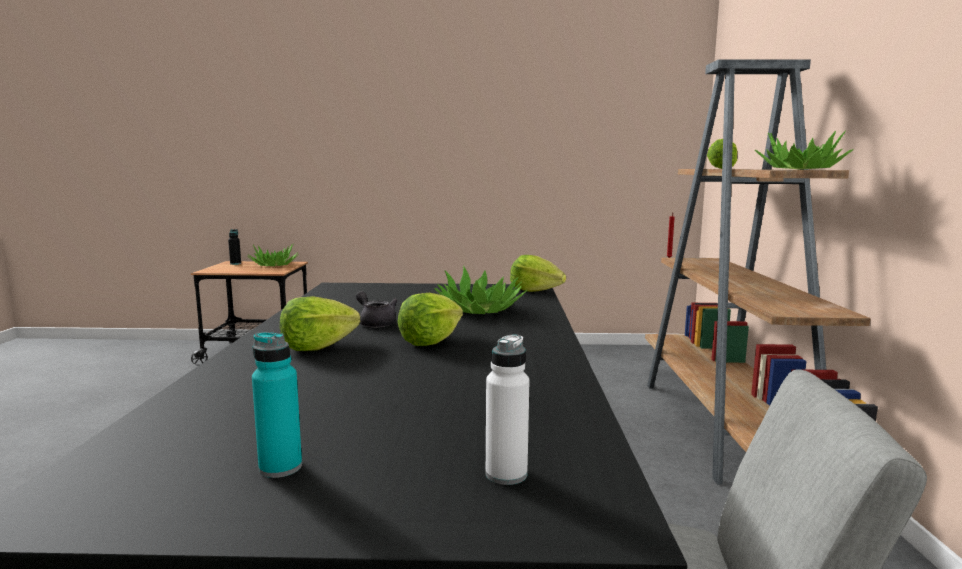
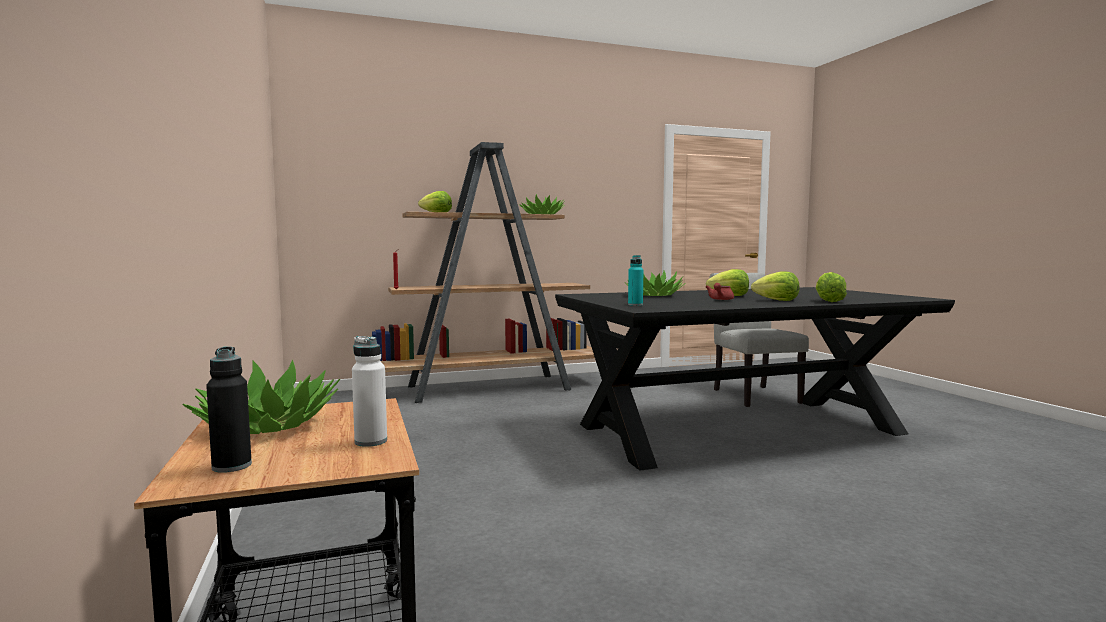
camera: 110 degrees left, 5 degrees down
turquoise bottle [252,332,302,478] -> turquoise bottle moved to [628,255,643,306]
grey teapot [356,291,397,328] -> red teapot [706,283,734,300]
white bottle [486,334,530,485] -> white bottle moved to [352,336,387,447]
lettuce [510,255,566,292] -> lettuce moved to [816,272,847,302]

